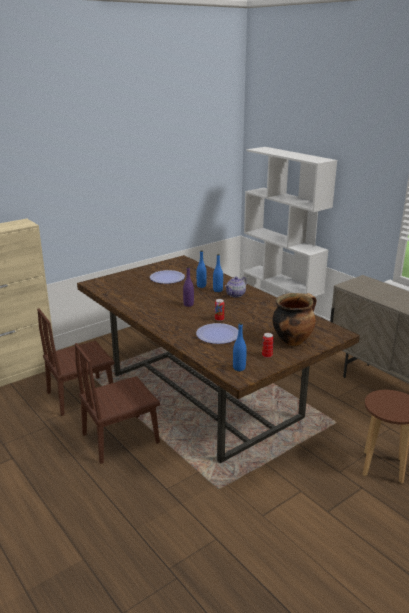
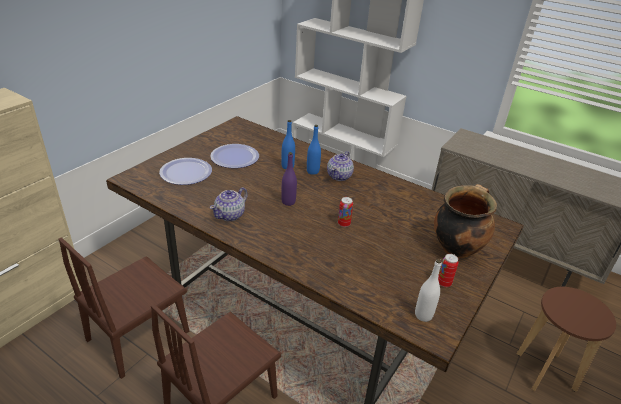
camera: 20 degrees left, 10 degrees up
plate [196,323,238,344] -> plate moved to [159,158,212,185]
blue bottle [233,323,247,371] -> white bottle [415,259,442,322]
none -> teapot [210,187,248,221]

